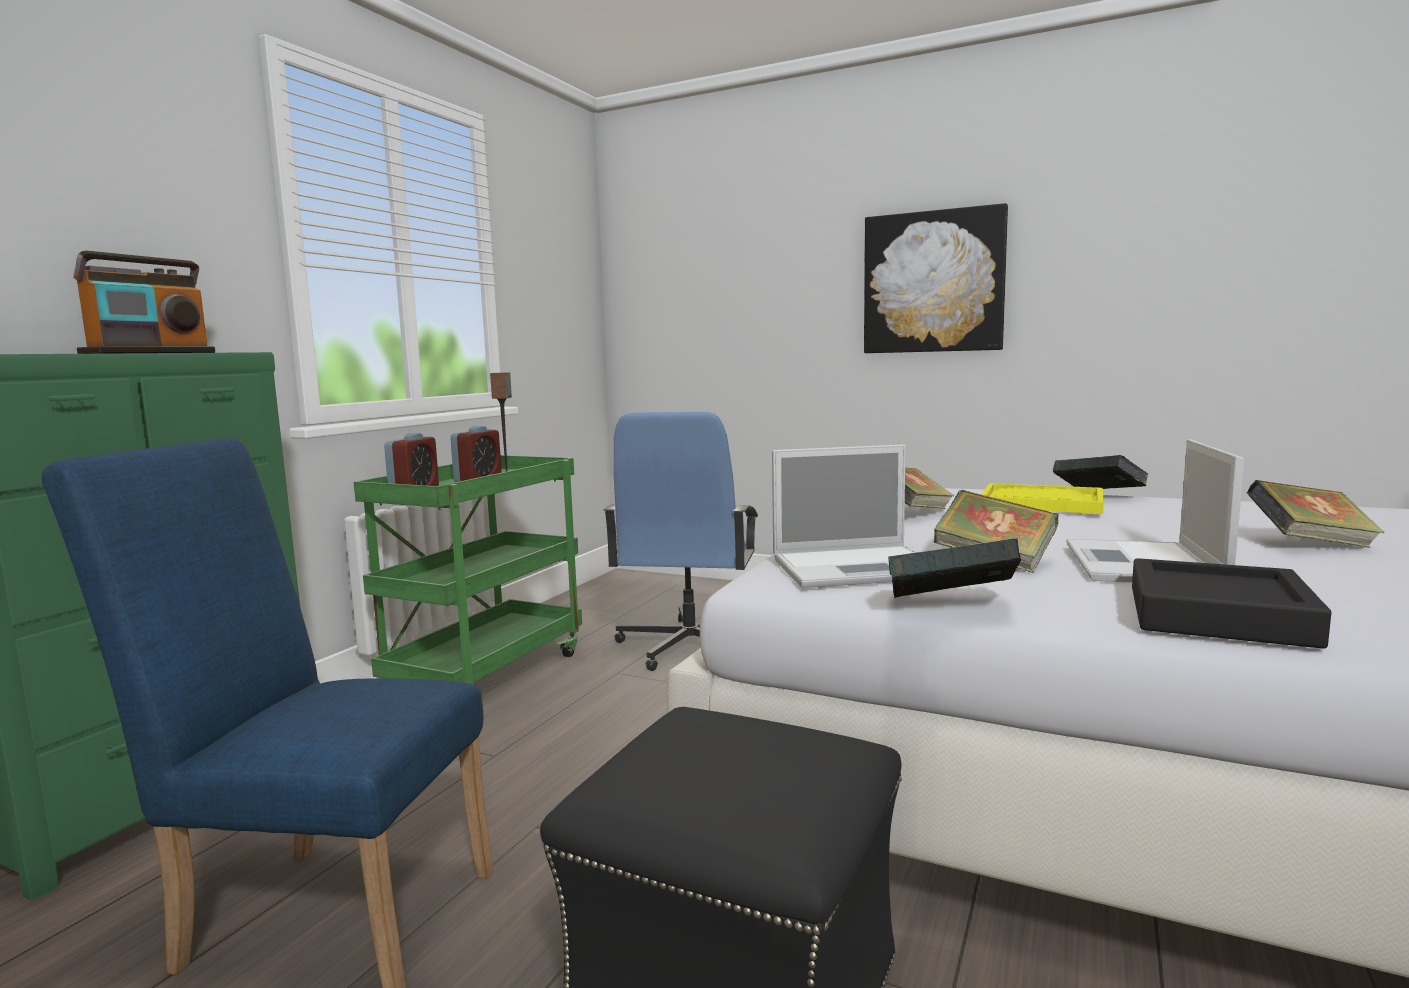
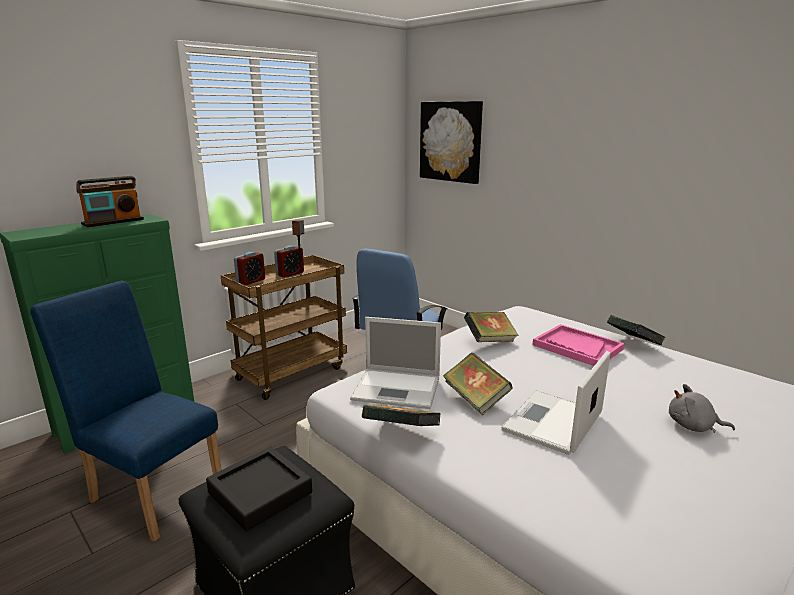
camera: 20 degrees right, 10 degrees up
green cart [354,455,582,684] -> brown cart [221,255,347,400]
picture [864,203,1008,353] -> picture moved to [420,101,483,184]
yellow tray [981,483,1104,514] -> pink tray [533,324,625,366]
black tray [1132,558,1331,649] -> black tray moved to [206,446,312,532]
book [1247,480,1384,548] -> grey plush toy [669,384,735,433]

